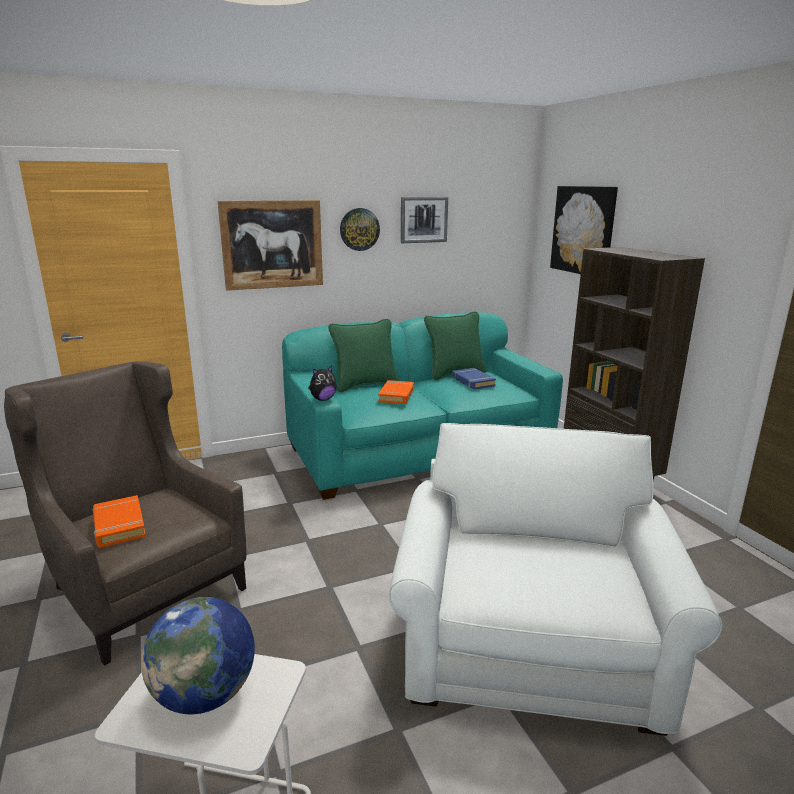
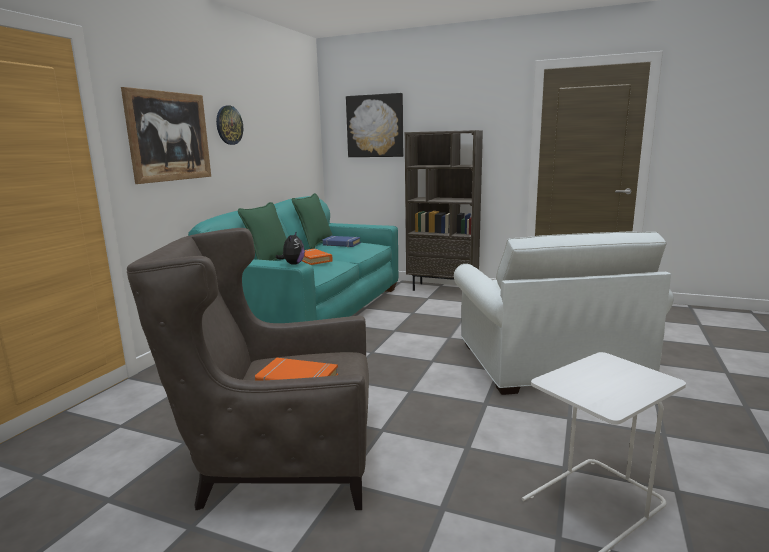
camera: 45 degrees left, 5 degrees down
globe [141,597,255,714] -> none
white armchair [389,423,723,736] -> white armchair turned 150 degrees counterclockwise [454,232,673,395]
picture [401,197,448,243] -> none

